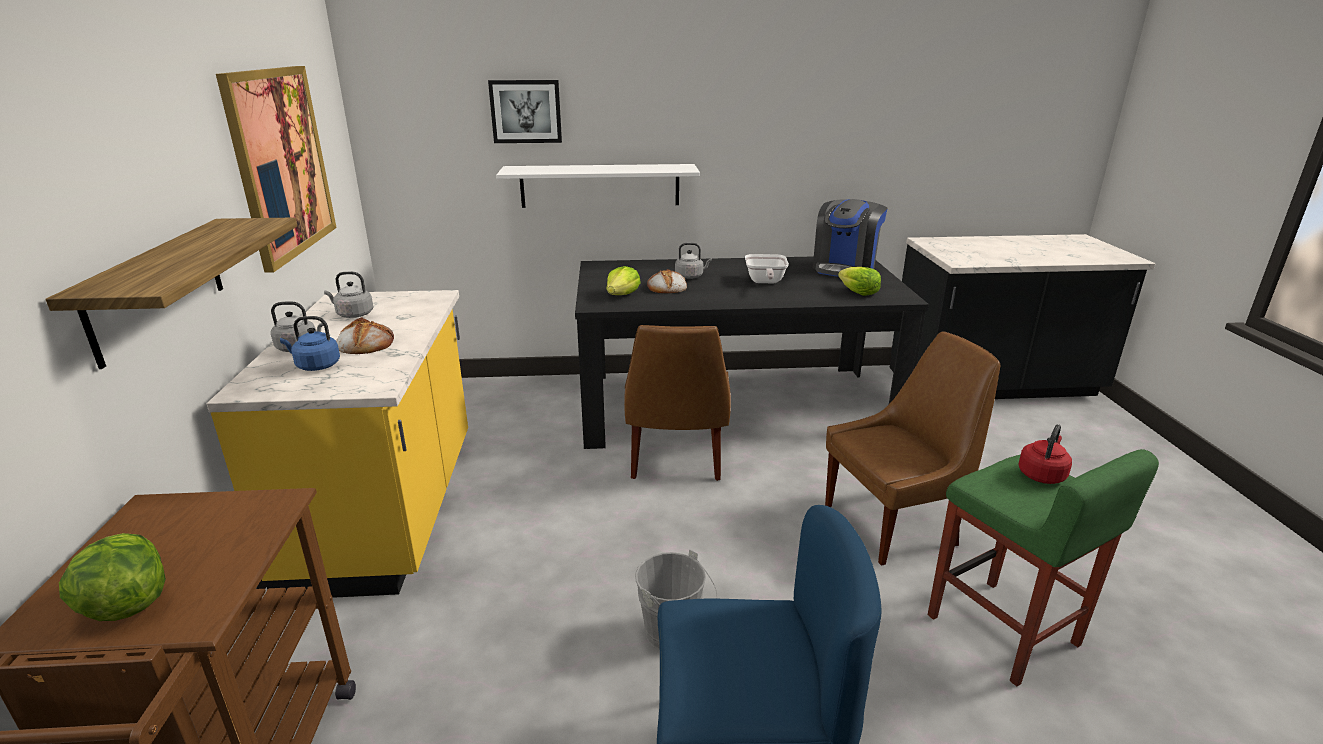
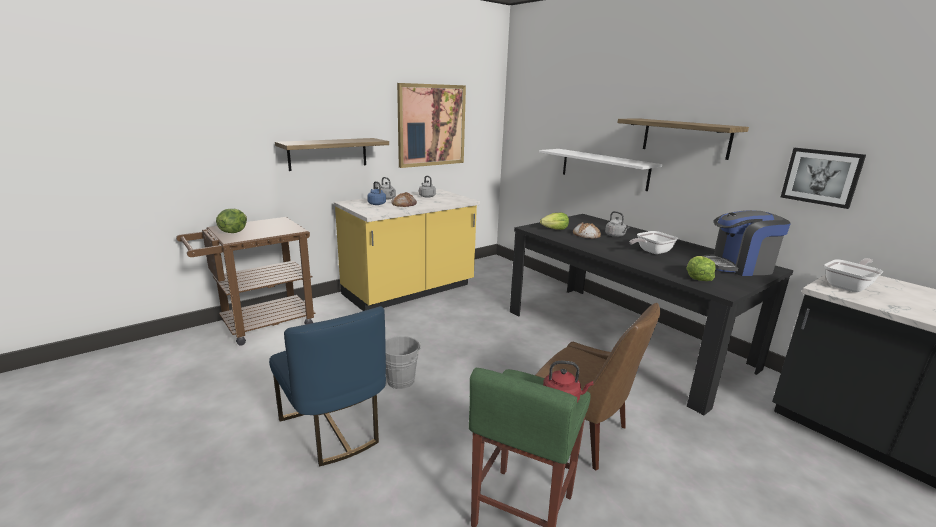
camera: 55 degrees right, 5 degrees down
picture [488,80,562,143] -> picture moved to [781,148,866,209]
brown chair [624,325,731,481] -> none
none -> shelf [618,118,749,160]
none -> frying pan [824,258,883,292]

